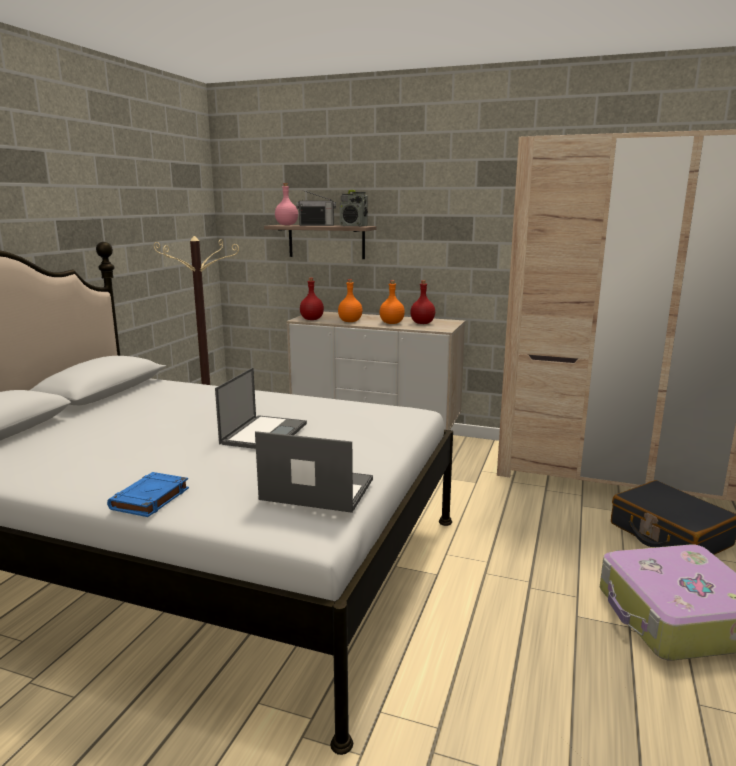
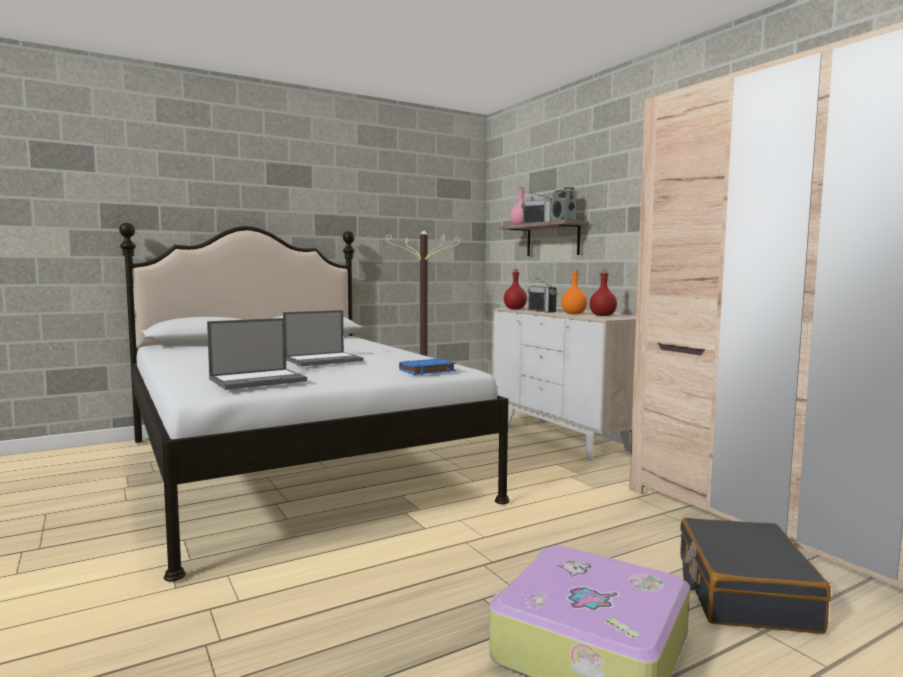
camera: 40 degrees right, 10 degrees down
blue book [107,472,189,517] -> blue book moved to [399,358,456,375]
laptop [255,431,373,513] -> laptop turned 90 degrees clockwise [207,318,307,390]
orange bottle [338,279,363,322] -> radio [528,276,557,313]

